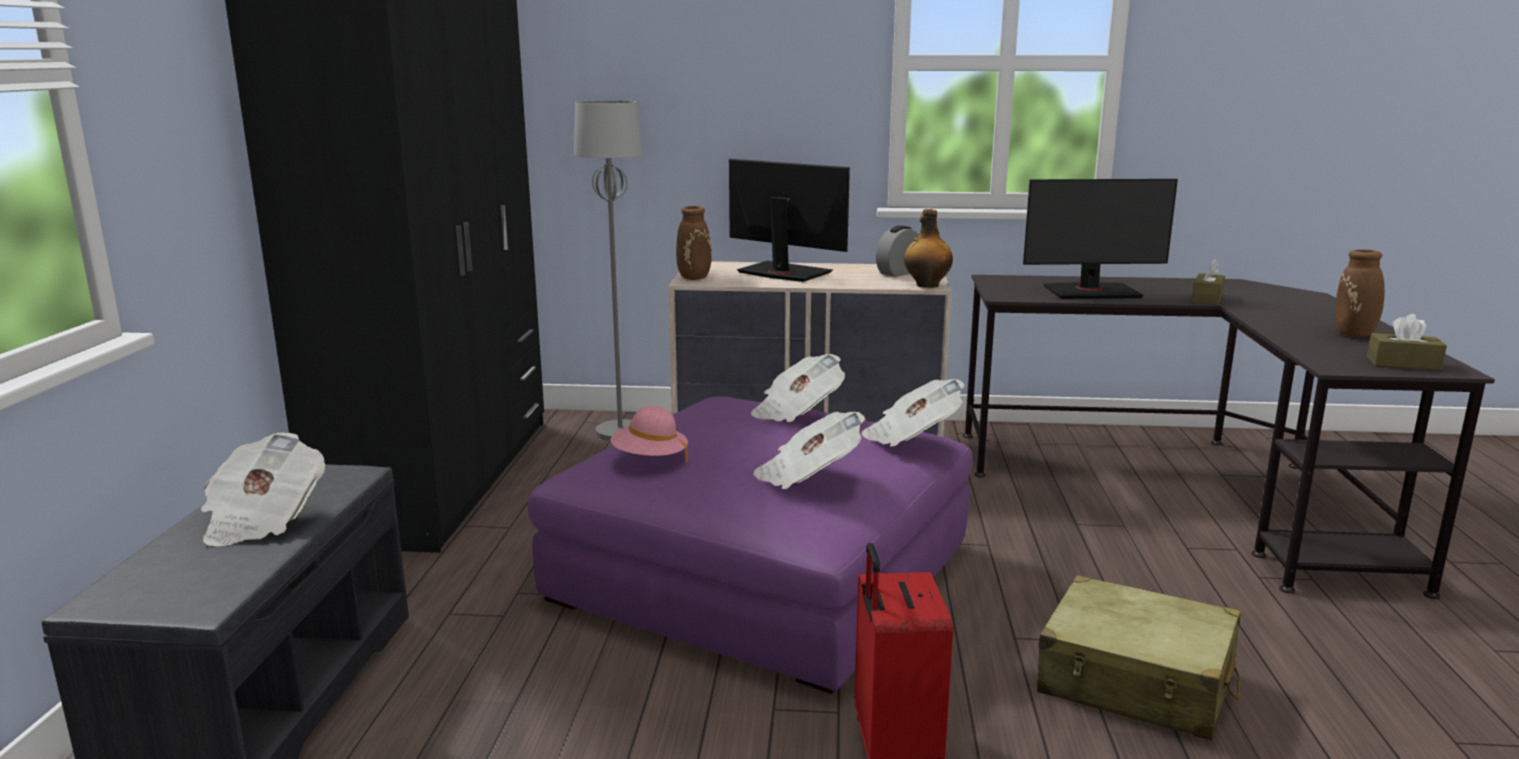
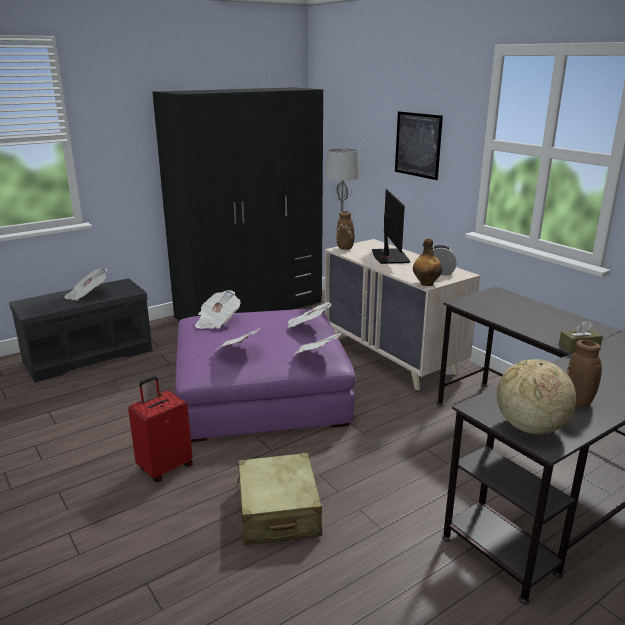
camera: 50 degrees right, 5 degrees up
pink hat [611,406,688,462] -> newspaper [195,290,240,329]
monitor [1023,179,1178,299] -> none
brown tissue box [1367,314,1447,370] -> globe [497,359,576,434]
none -> picture [395,111,443,180]

